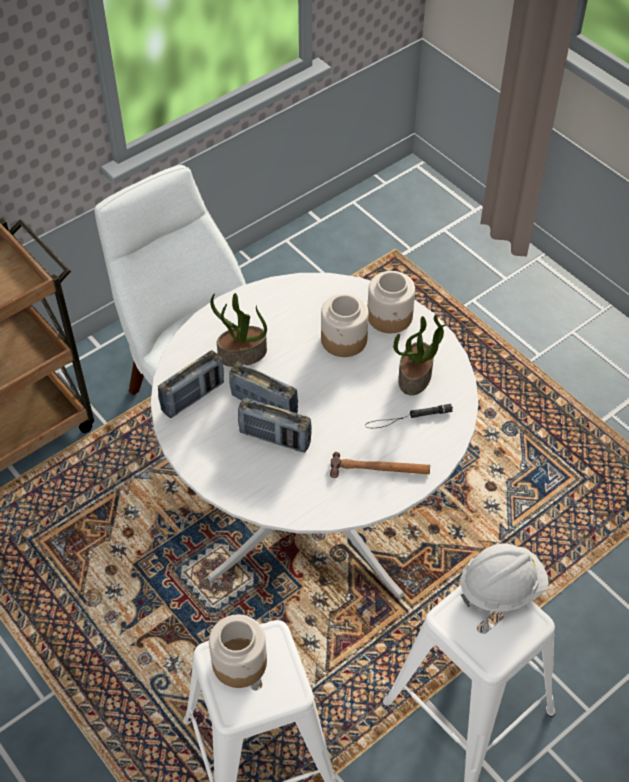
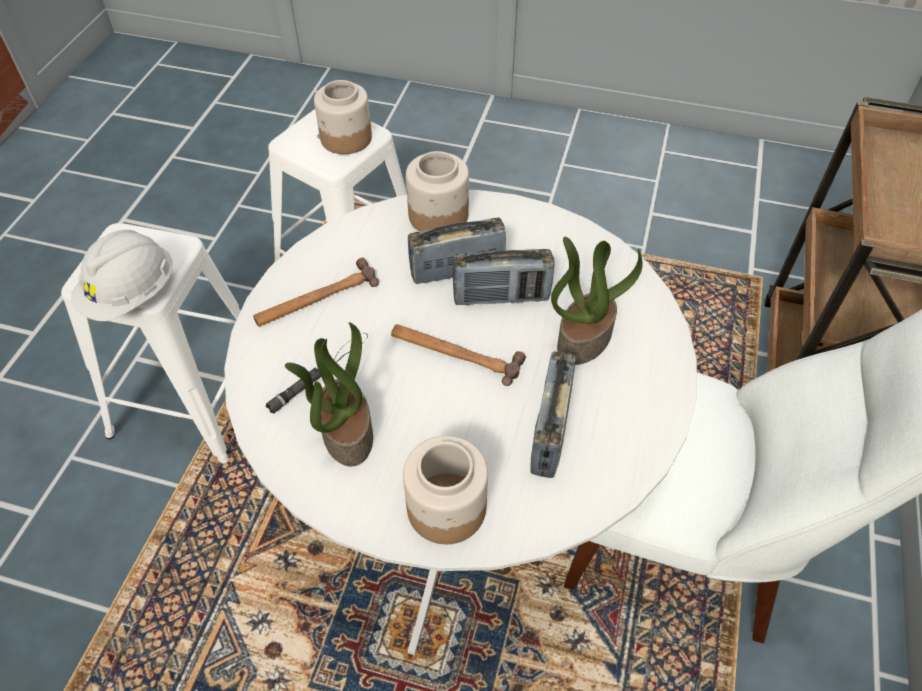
camera: 145 degrees right, 0 degrees up
radio [158,350,224,418] -> radio moved to [530,351,575,478]
jar [321,294,369,357] -> jar moved to [406,151,469,232]
none -> hammer [391,324,526,386]

